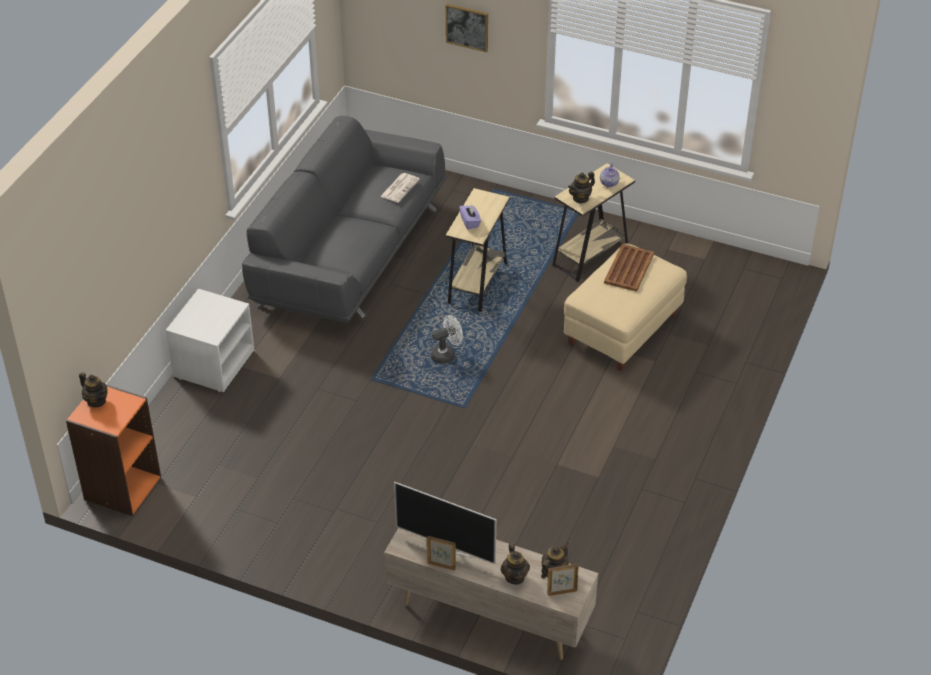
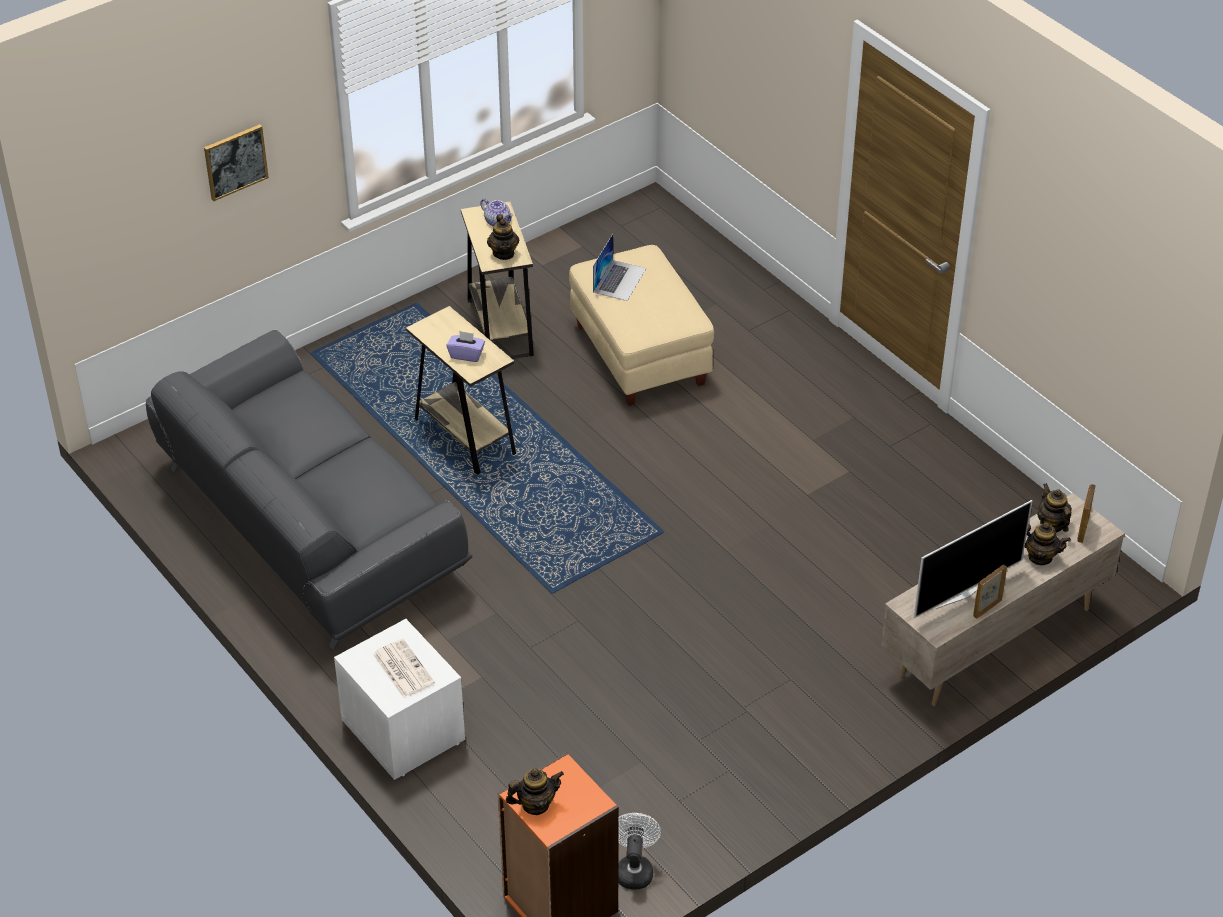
camera: 60 degrees left, 0 degrees up
newspaper [380,173,420,203] -> newspaper moved to [373,639,435,698]
white fan [431,315,463,364] -> white fan moved to [618,813,661,890]
brown tray [604,244,654,292] -> laptop [593,234,646,301]

